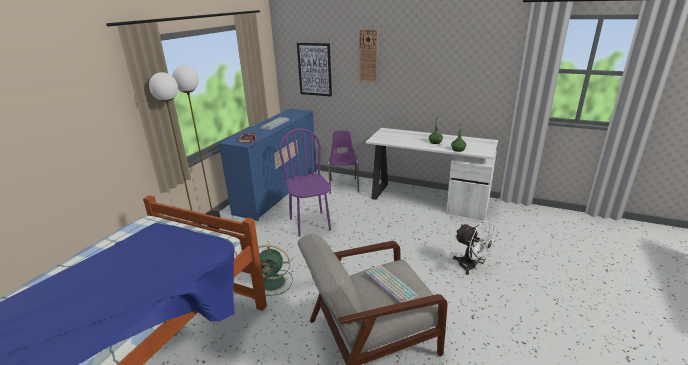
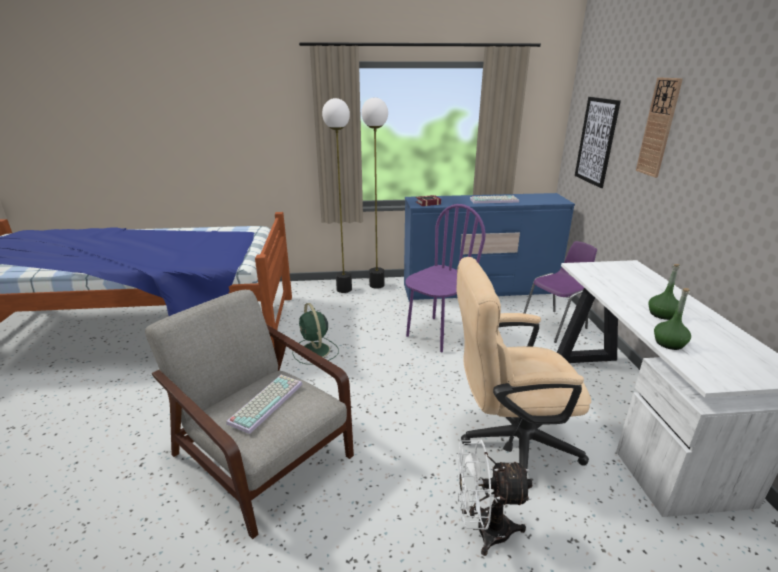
camera: 60 degrees right, 0 degrees up
white fan [453,221,498,275] -> white fan turned 75 degrees clockwise [457,440,532,556]
none -> beige office chair [457,257,591,475]

